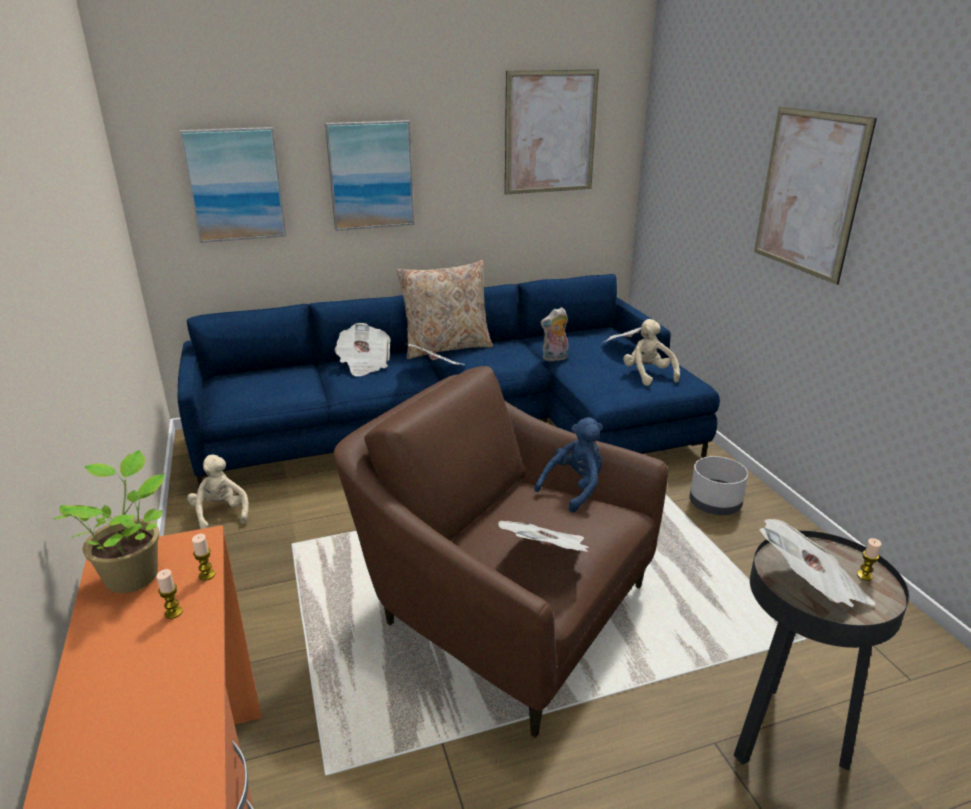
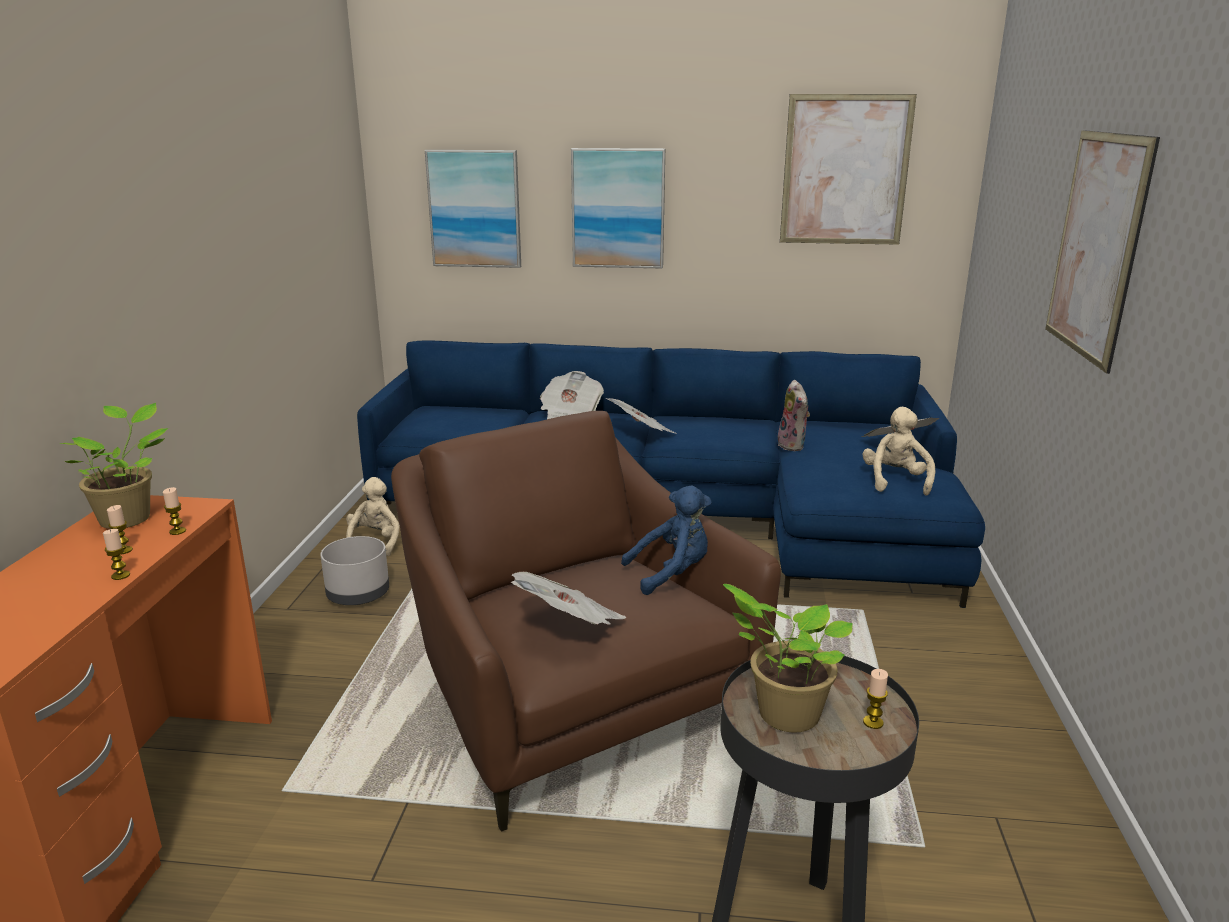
camera: 25 degrees right, 5 degrees down
beige pillow [396,260,493,359] -> none
plush toy [540,307,568,362] -> plush toy turned 105 degrees counterclockwise [778,380,810,451]
grey planter [690,456,748,515] -> grey planter moved to [320,536,389,605]
newspaper [759,519,876,607] -> potted plant [723,584,853,732]
none -> candle [103,529,130,580]

